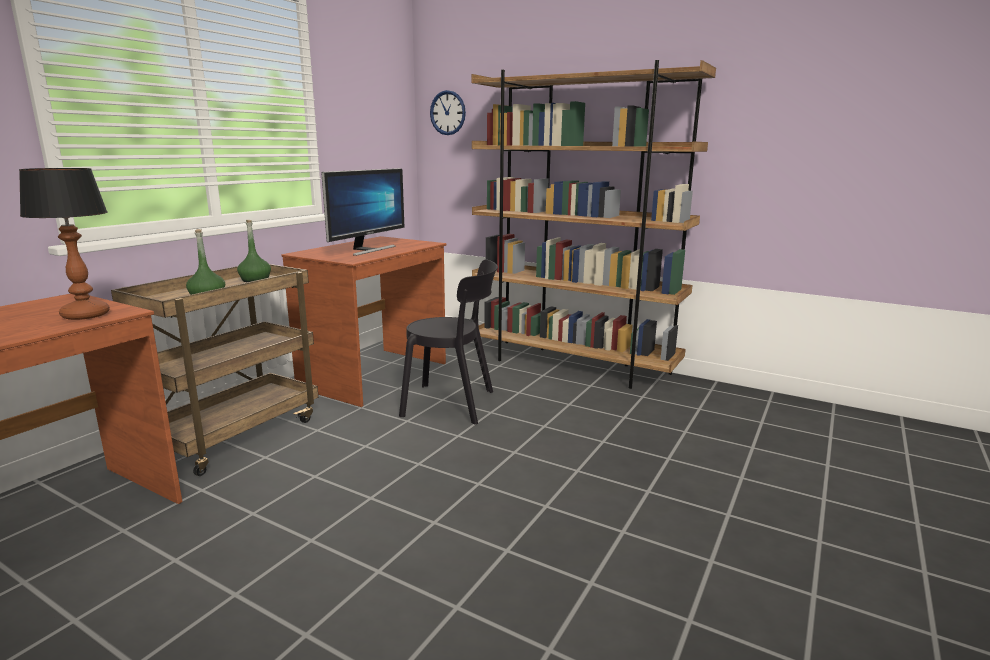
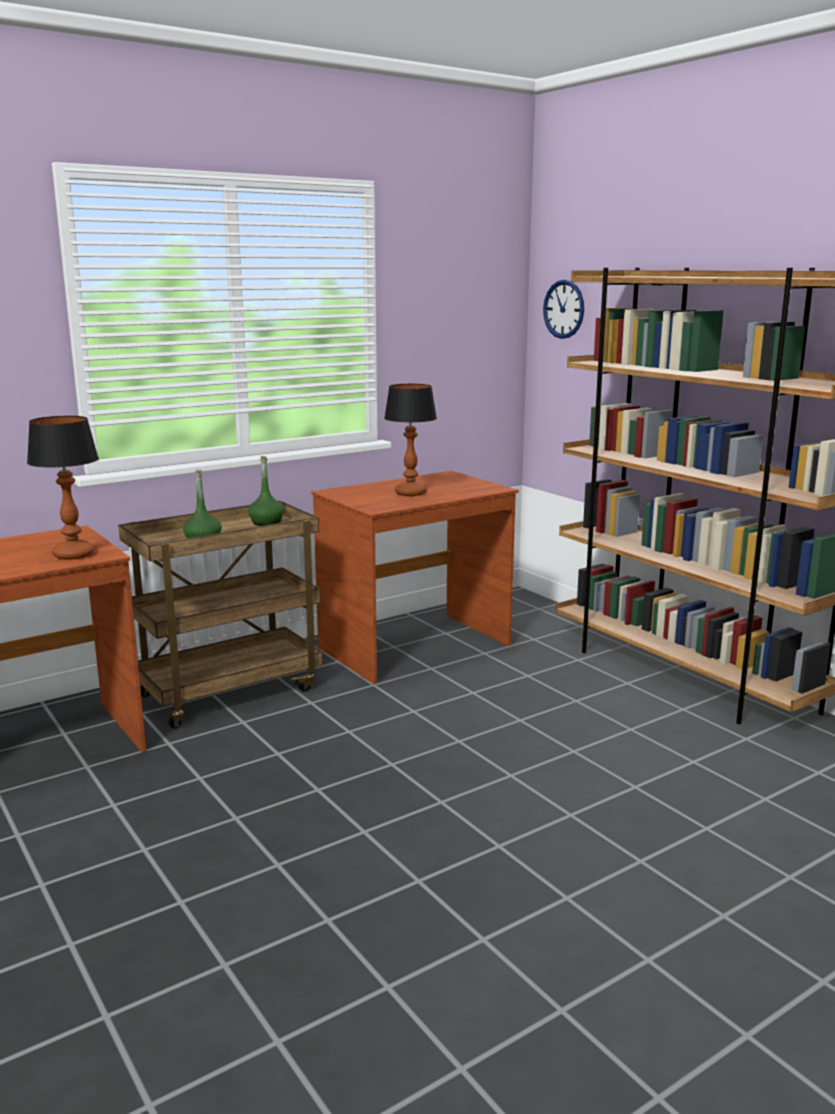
camera: 25 degrees right, 0 degrees up
monitor [321,168,404,256] -> table lamp [384,384,437,496]
black chair [399,260,498,425] -> none

